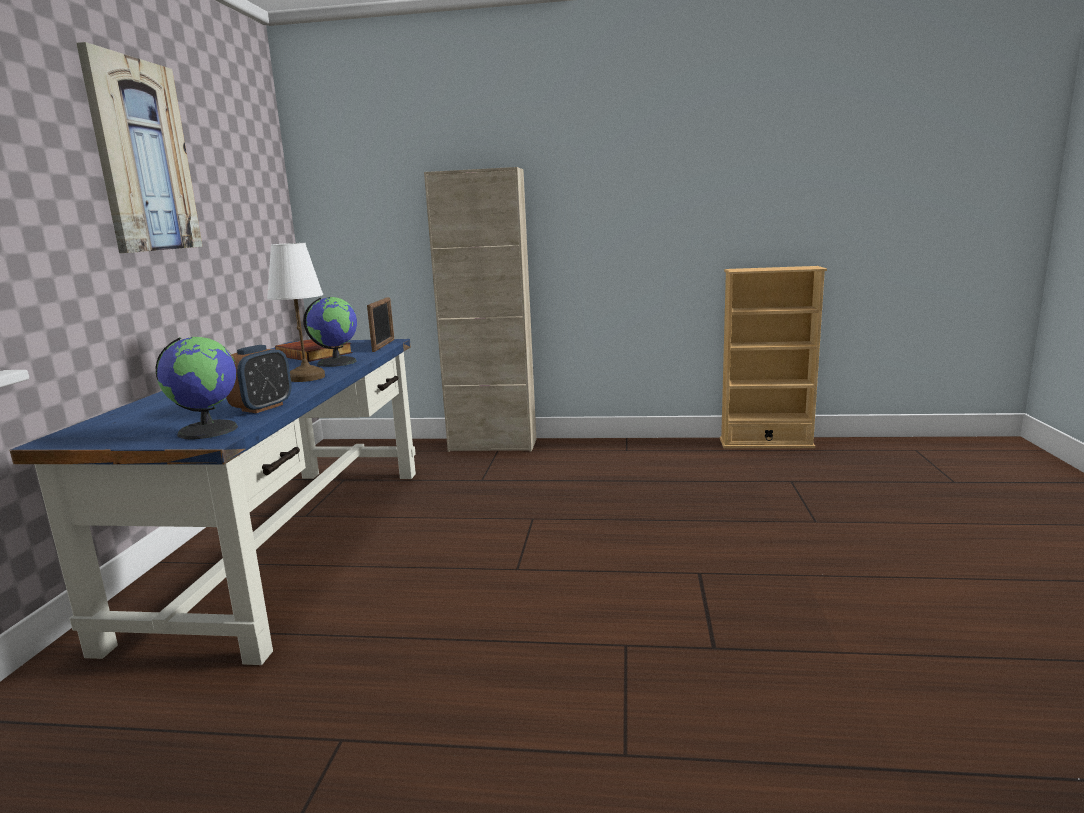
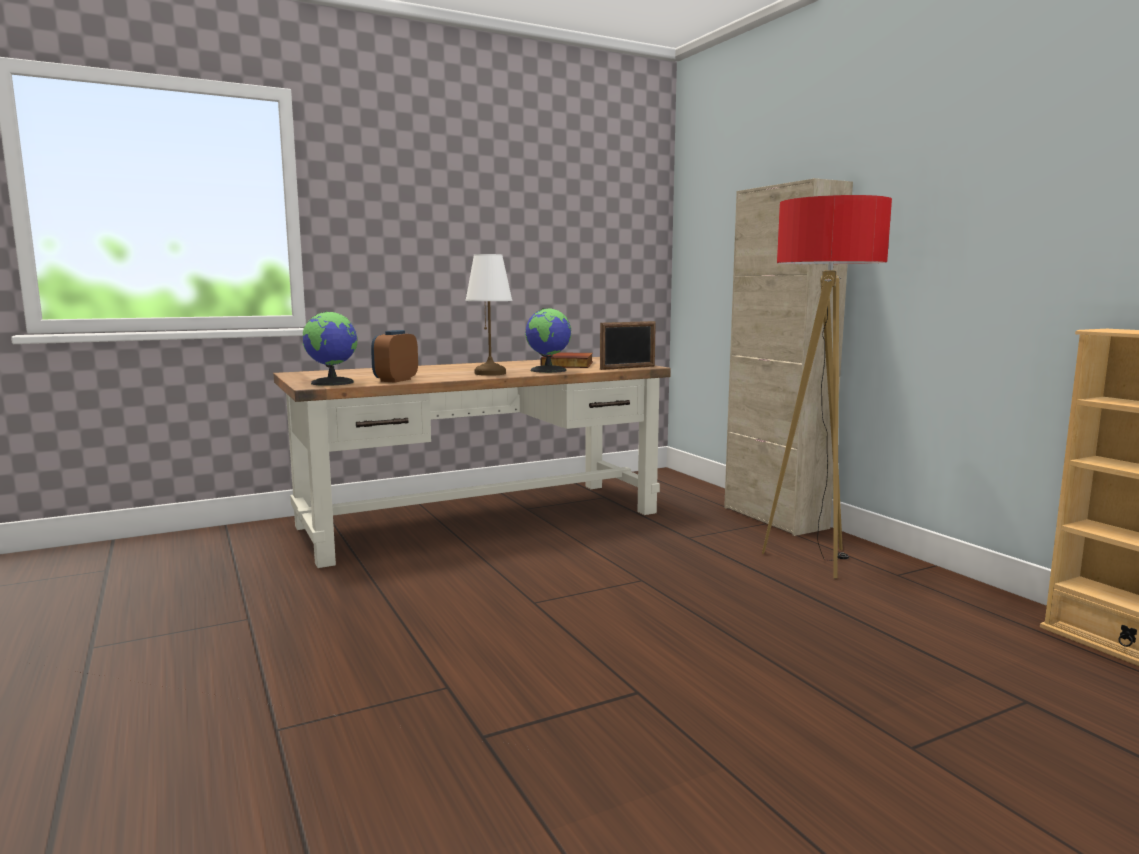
camera: 55 degrees right, 5 degrees down
blue desk [9,339,416,665] -> brown desk [273,357,671,568]
picture [76,42,203,253] -> none
alarm clock [226,345,292,413] -> alarm clock turned 120 degrees clockwise [371,330,418,383]
none -> floor lamp [762,195,892,579]

